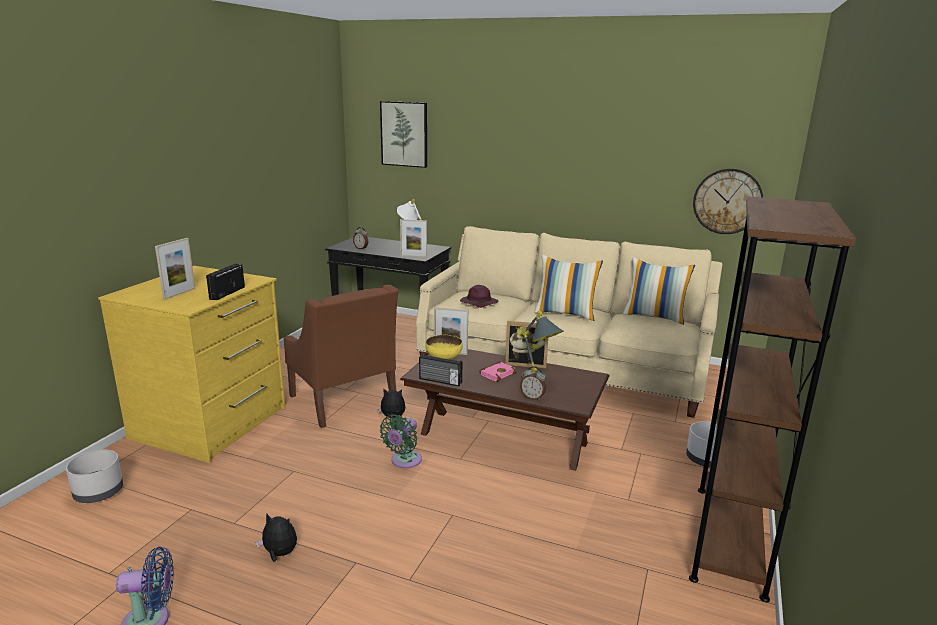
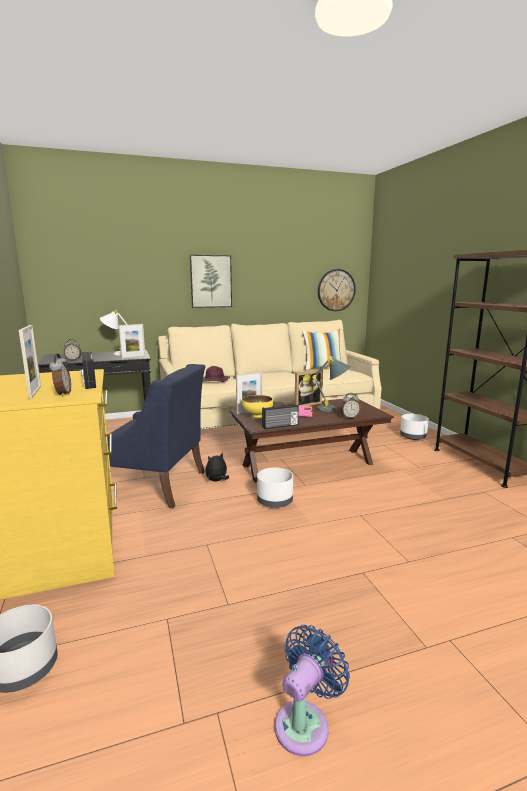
camera: 40 degrees left, 5 degrees down
plush toy [256,513,297,562] -> none
brown armchair [284,285,399,428] -> blue armchair [107,364,205,509]
picture [380,101,427,168] -> picture moved to [190,255,232,308]
green fan [380,414,422,468] -> white planter [257,468,293,508]
pillow [534,255,603,321] -> none
none -> alarm clock [49,354,71,397]

